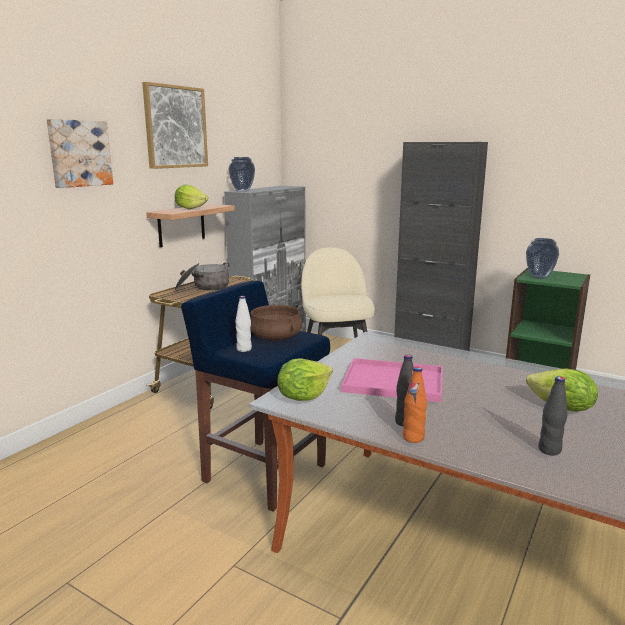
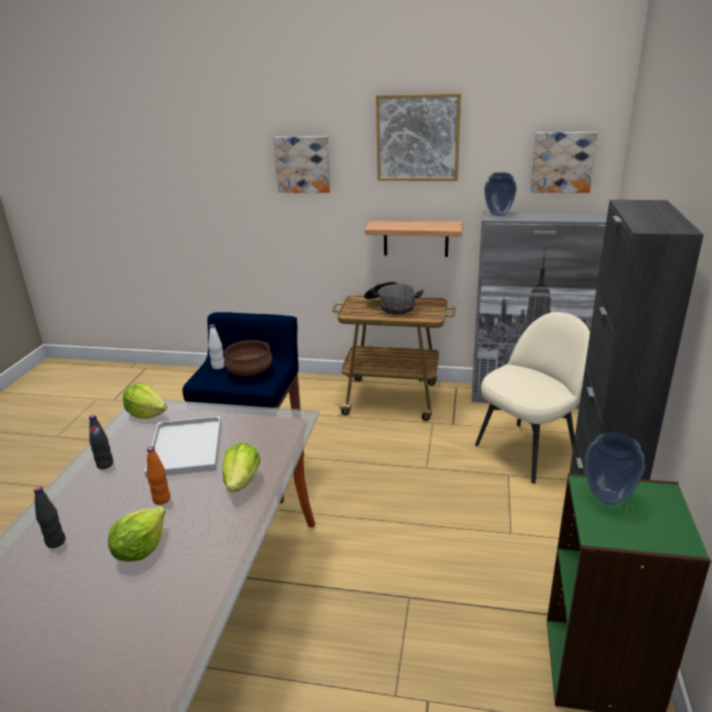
camera: 70 degrees right, 10 degrees up
lettuce [175,184,208,209] -> lettuce moved to [222,443,261,492]
pink tray [341,358,443,402] -> white tray [144,416,221,477]
orange bottle [403,367,427,443] -> orange bottle moved to [147,446,170,505]
none -> picture [530,132,598,193]

